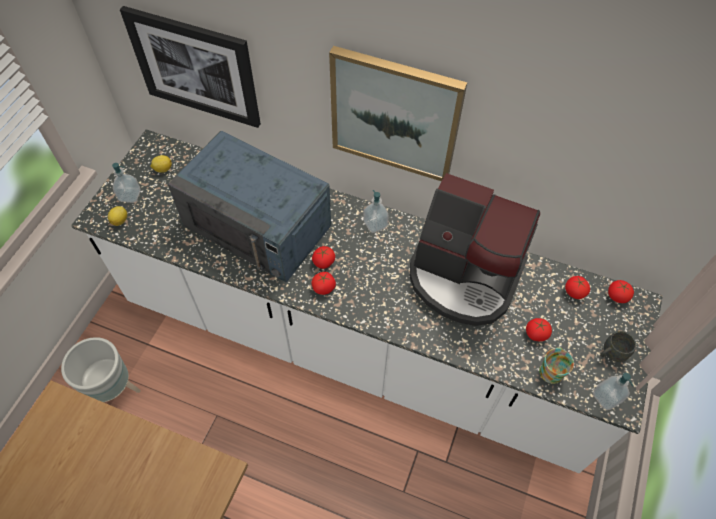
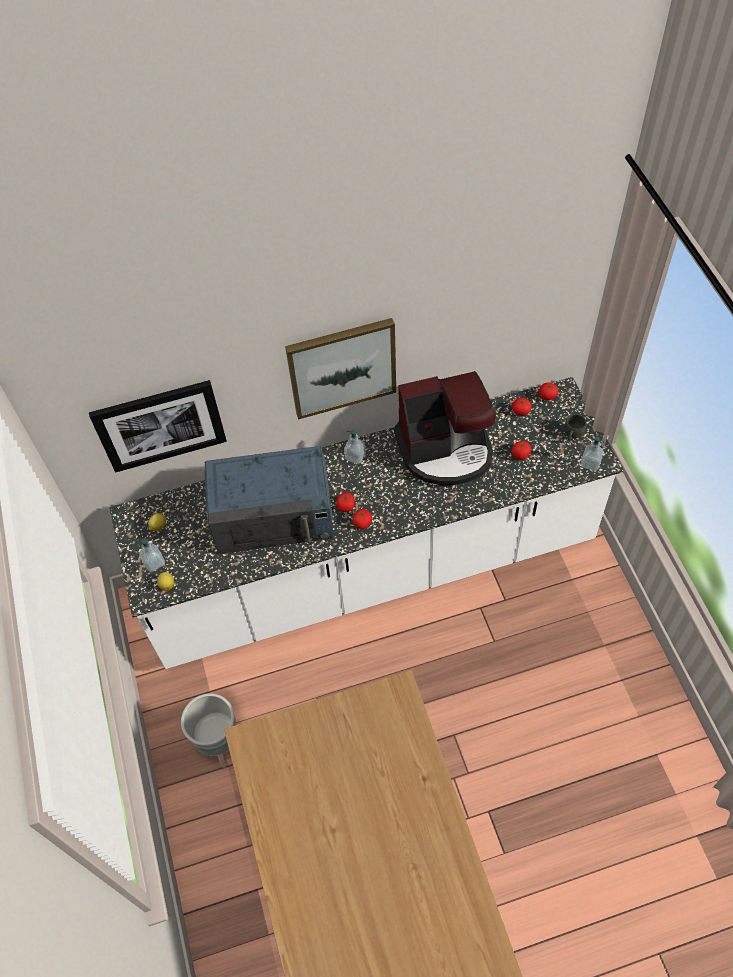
camera: 35 degrees left, 0 degrees up
mug [539,347,574,384] -> none

